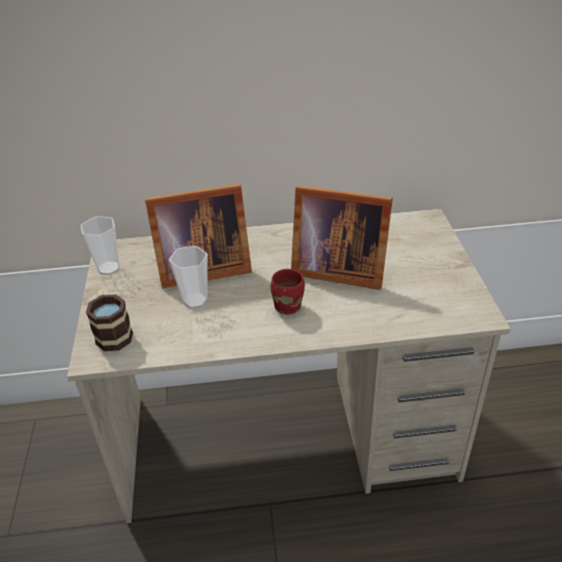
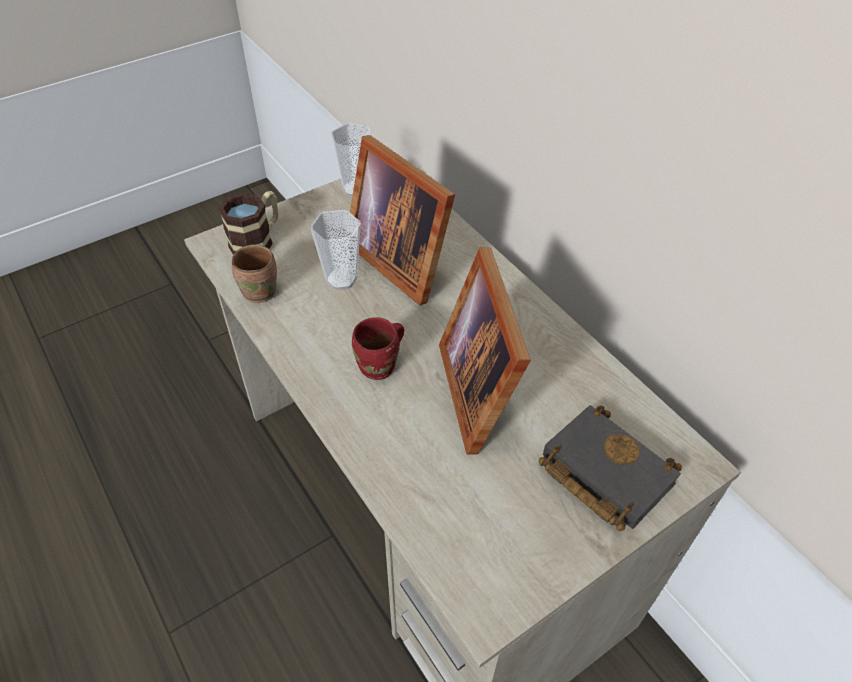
camera: 60 degrees right, 10 degrees up
none -> brown mug [232,244,277,303]
none -> black book [539,405,682,531]

